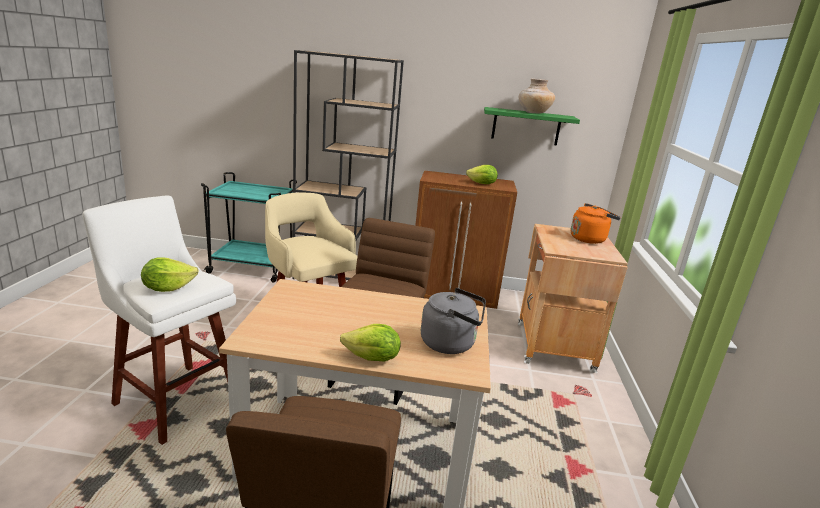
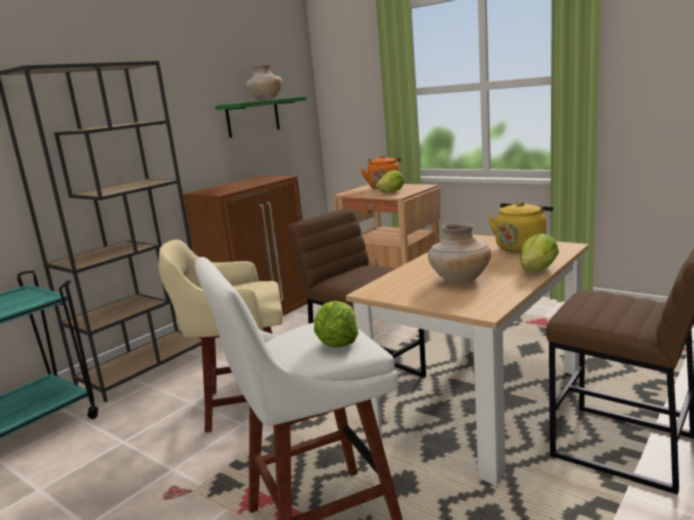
camera: 55 degrees left, 5 degrees down
grey kettle [421,288,486,354] -> yellow kettle [488,202,553,253]
lettuce [466,165,498,184] -> lettuce moved to [376,170,404,193]
none -> beige vase [428,222,491,283]

